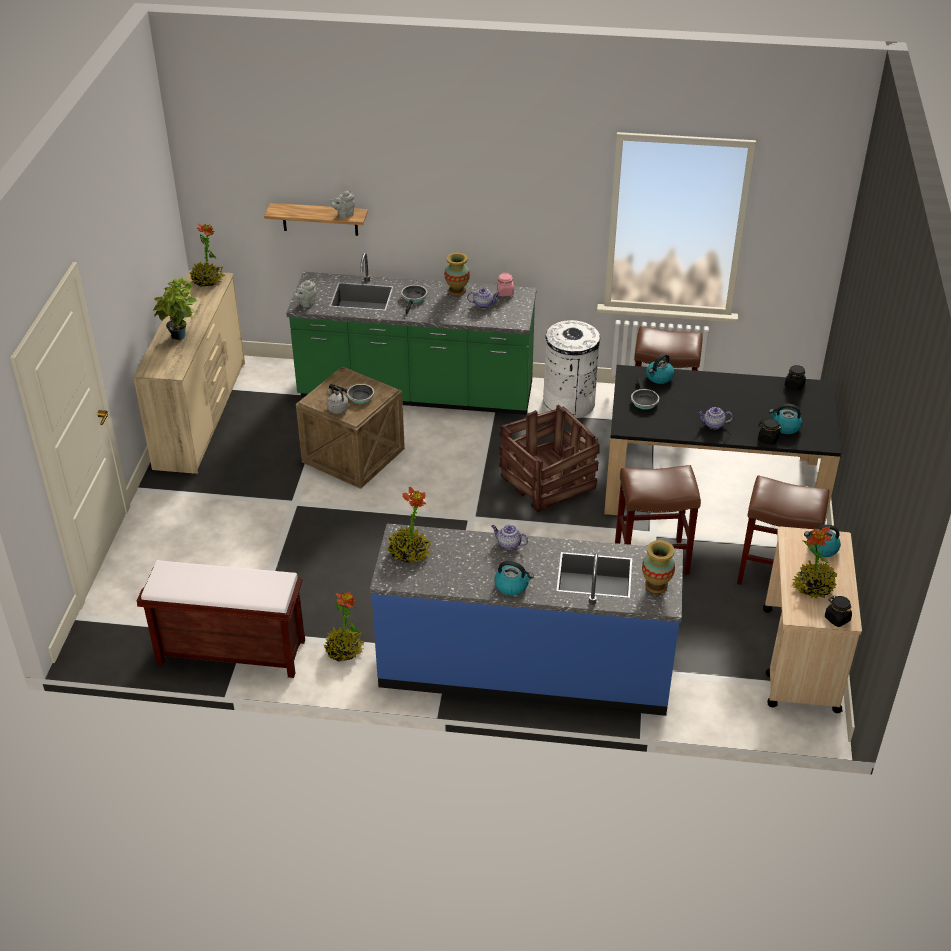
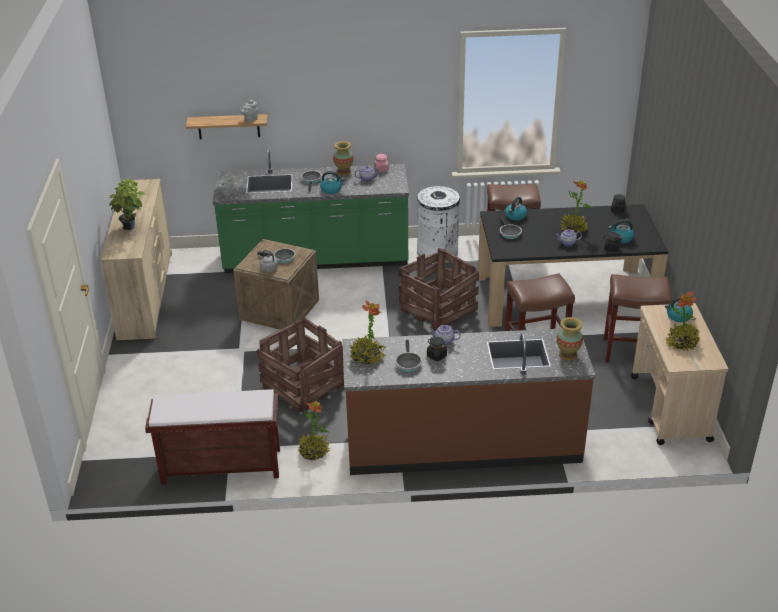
camera: 10 degrees left, 5 degrees down
potted plant [190,224,225,286] -> potted plant moved to [560,181,592,234]
blue counter [370,524,683,716] -> brown counter [342,328,595,475]
kettle [494,561,534,596] -> kettle moved to [320,171,345,194]
black jar [825,596,852,627] -> black jar moved to [427,337,447,361]
none -> crate [257,318,344,412]
none -> frying pan [395,340,422,372]

